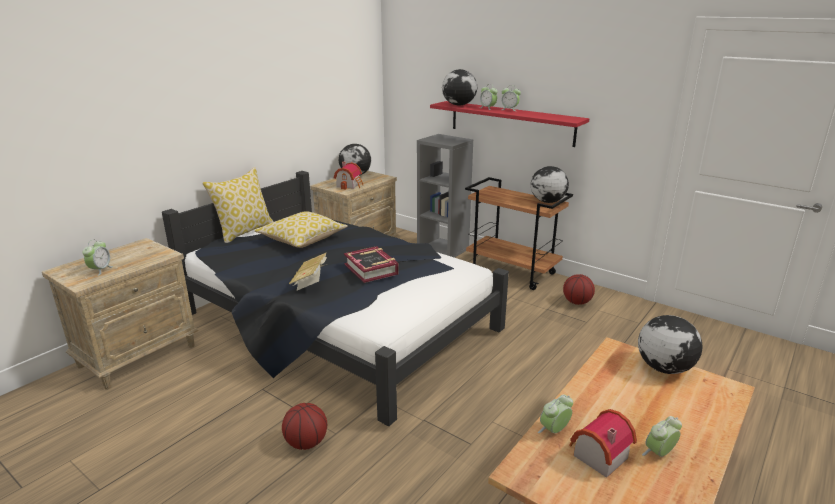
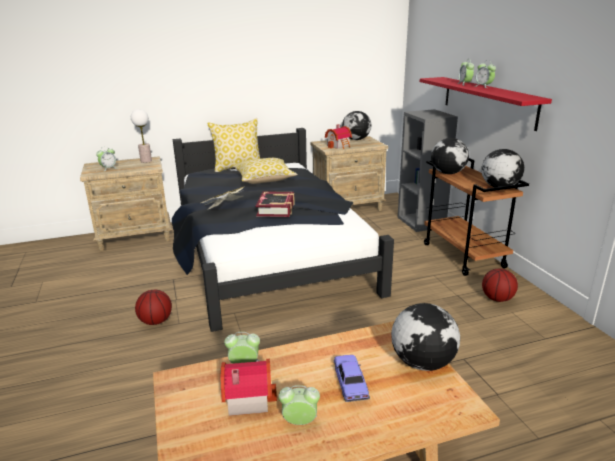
camera: 35 degrees right, 0 degrees up
globe [442,69,477,106] -> globe moved to [431,138,469,174]
none -> table lamp [131,109,152,163]
none -> toy car [334,355,370,402]

